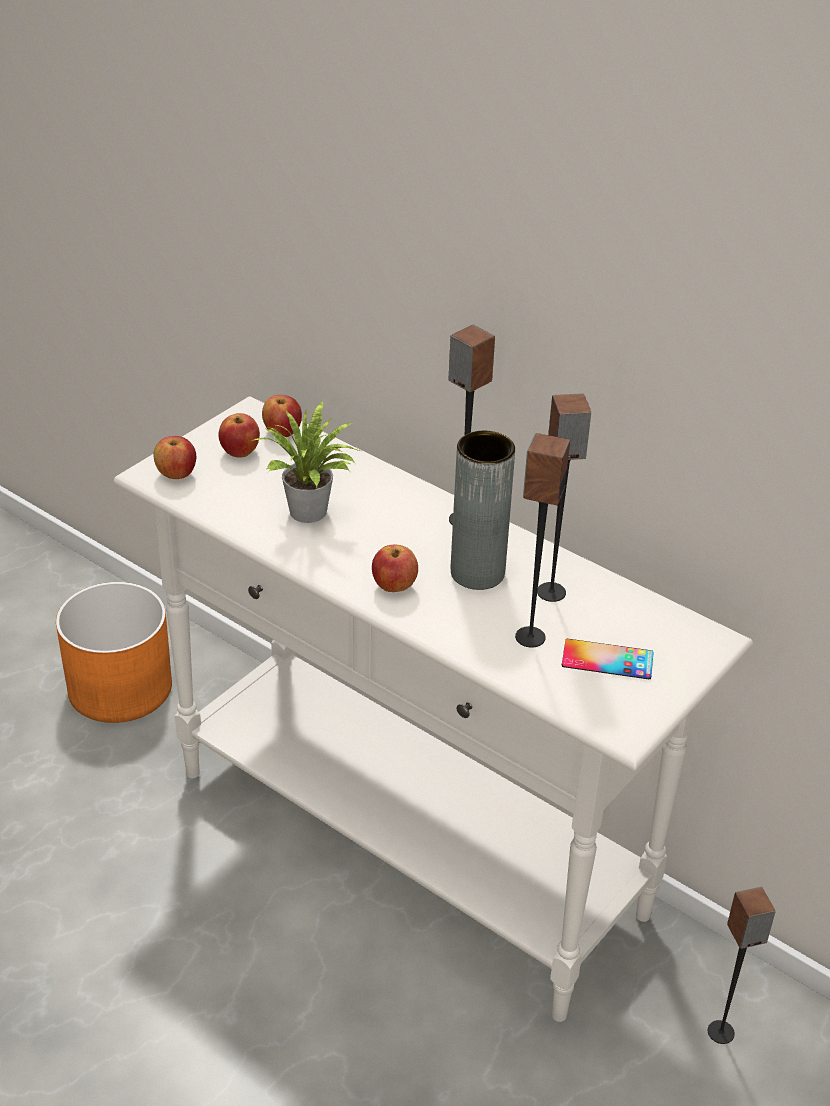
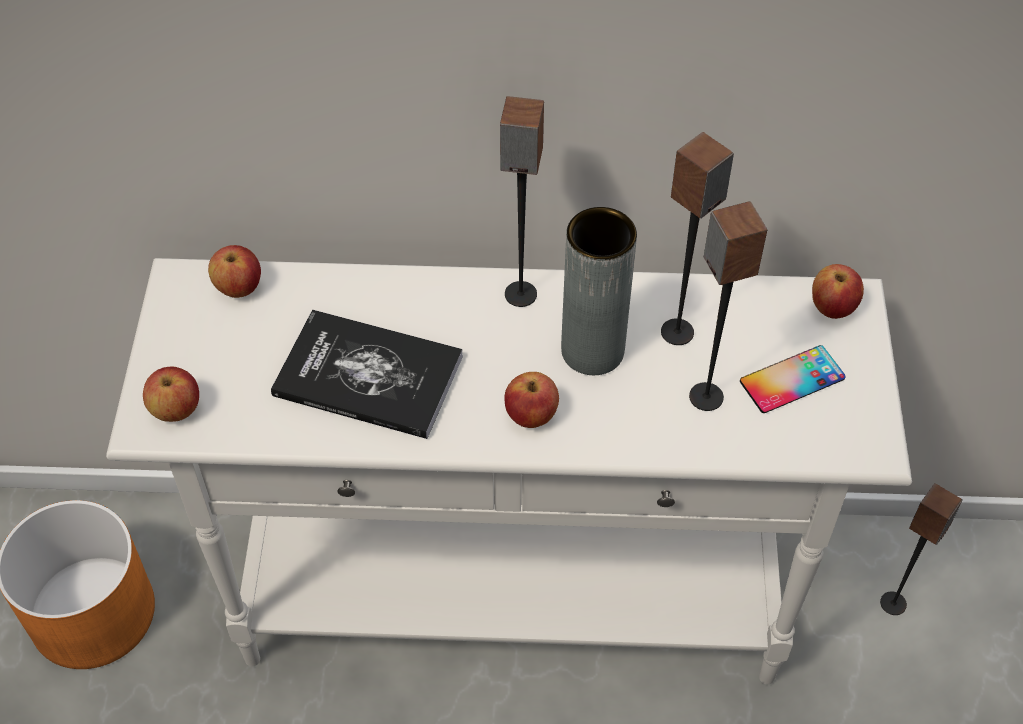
camera: 35 degrees left, 15 degrees up
apple [218,413,260,458] -> apple moved to [812,264,864,319]
potted plant [251,401,360,523] -> book [271,309,463,439]

